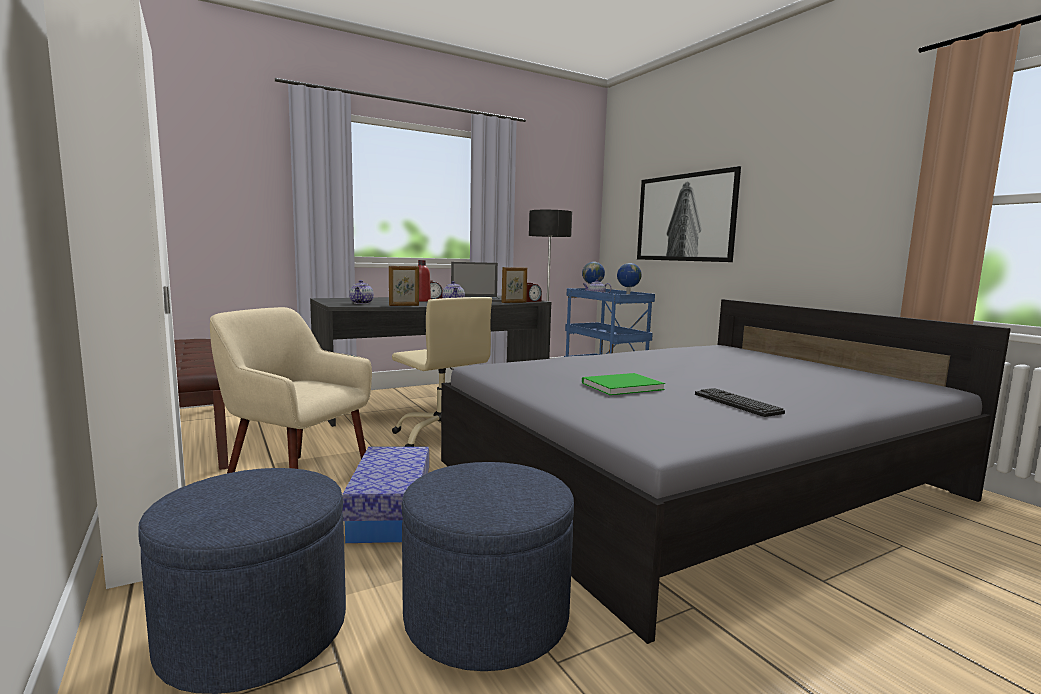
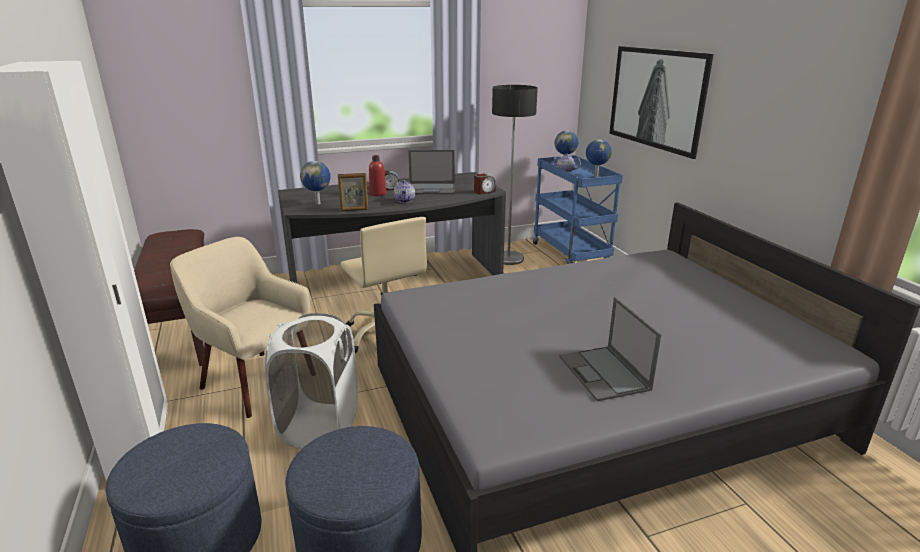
camera: 10 degrees right, 15 degrees up
storage box [342,447,429,543] -> white laundry basket [265,313,358,449]
teapot [349,280,374,304] -> globe [300,161,331,205]
picture frame [501,267,527,303] -> none
green book [582,373,665,395] -> none
keyboard [695,388,785,417] -> laptop [559,297,662,401]

